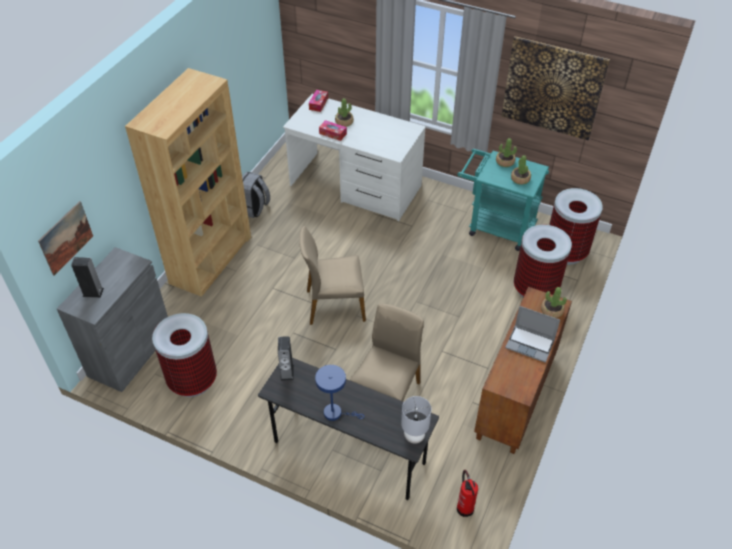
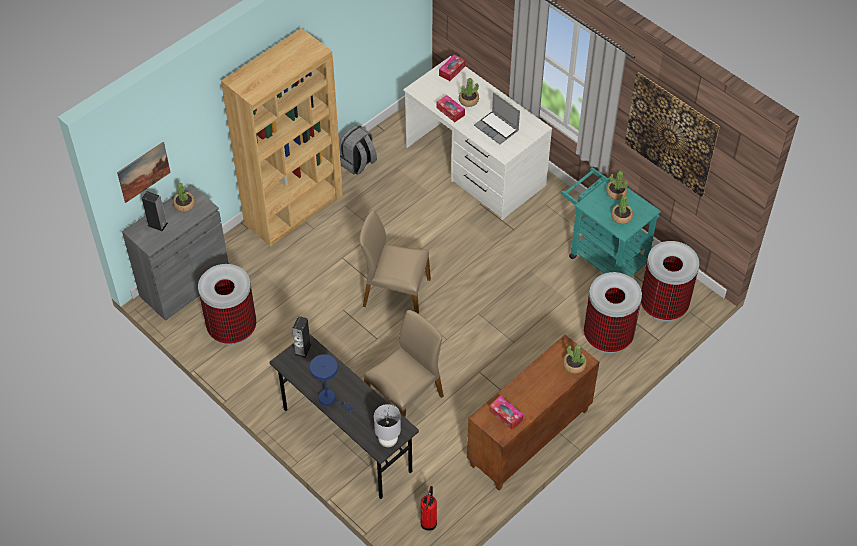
camera: 20 degrees right, 5 degrees up
laptop [505,306,560,363] -> laptop moved to [474,92,520,144]
none -> potted plant [173,183,195,212]
none -> tissue box [489,396,524,430]

